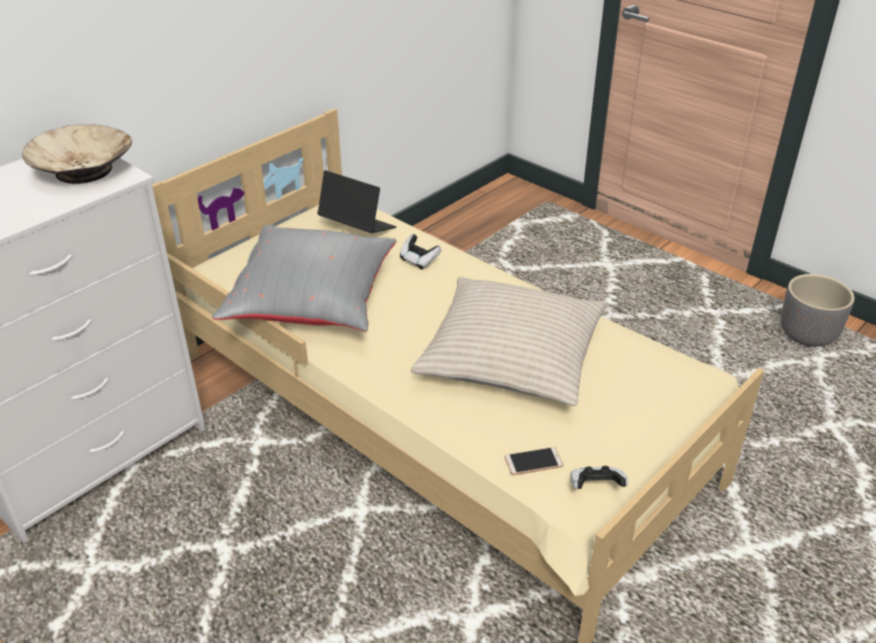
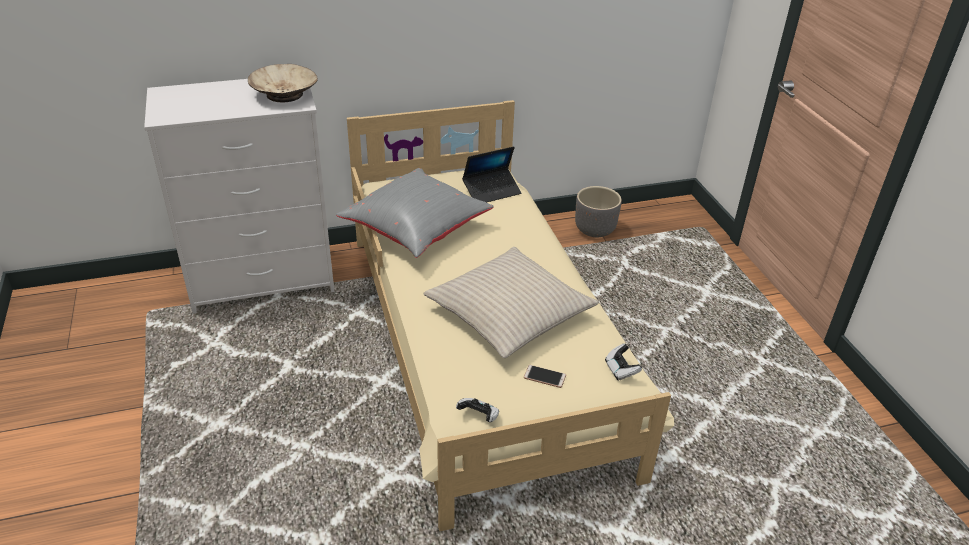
camera: 30 degrees right, 0 degrees up
laptop [317,170,396,233] -> laptop turned 90 degrees clockwise [462,146,521,202]
game controller [400,234,442,270] -> game controller moved to [605,343,642,380]
phone [505,447,563,475] -> phone moved to [524,365,566,388]
grey planter [780,274,855,347] -> grey planter moved to [575,186,622,237]

